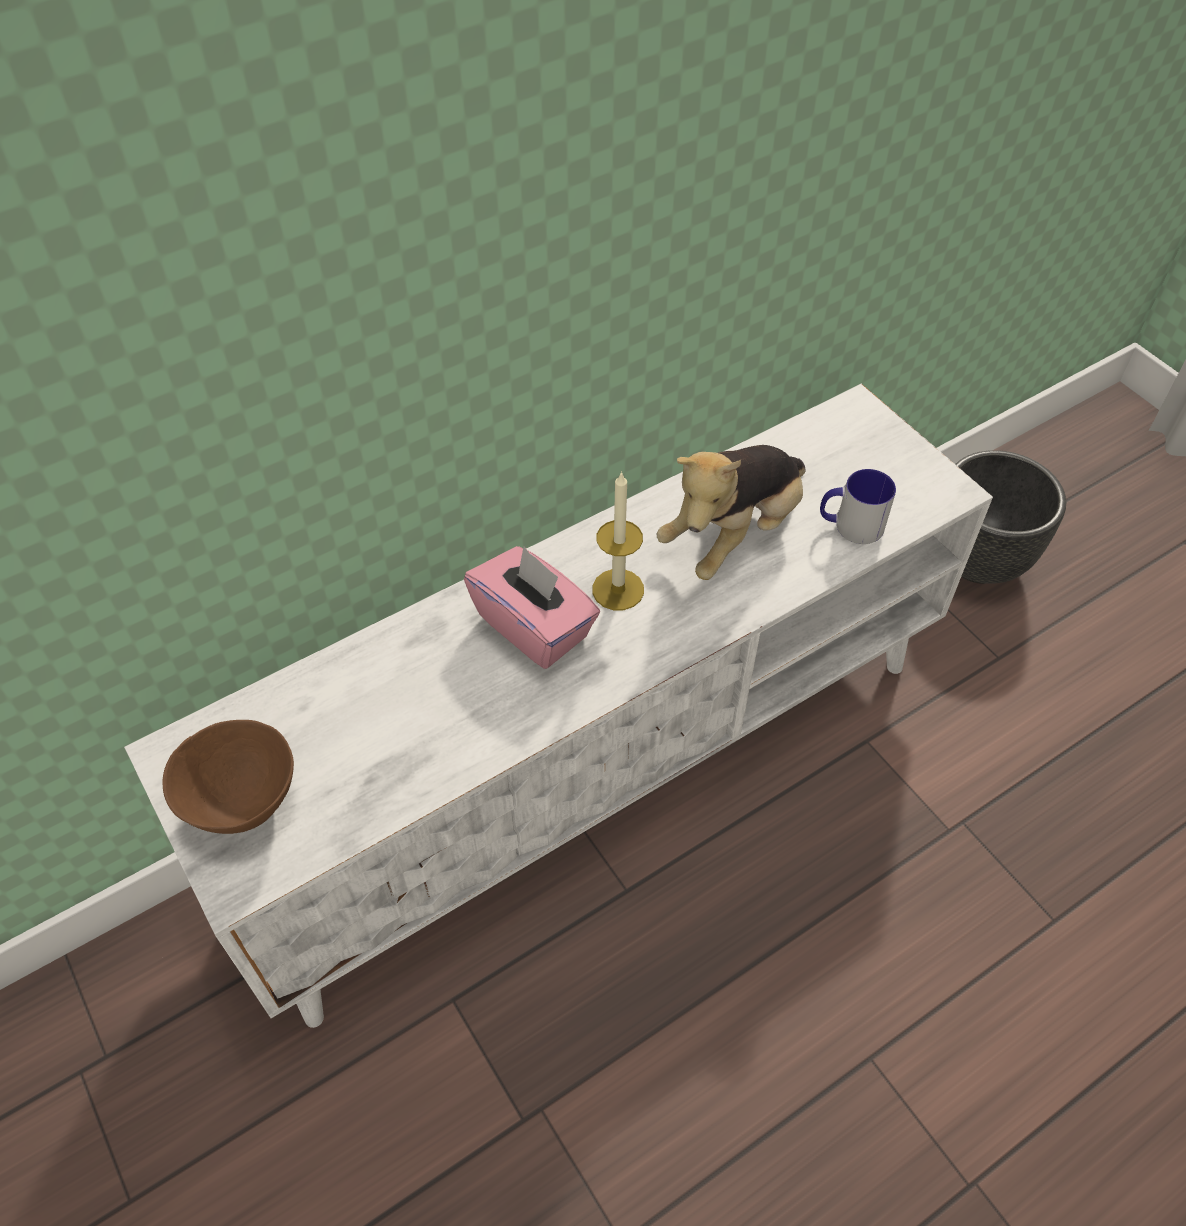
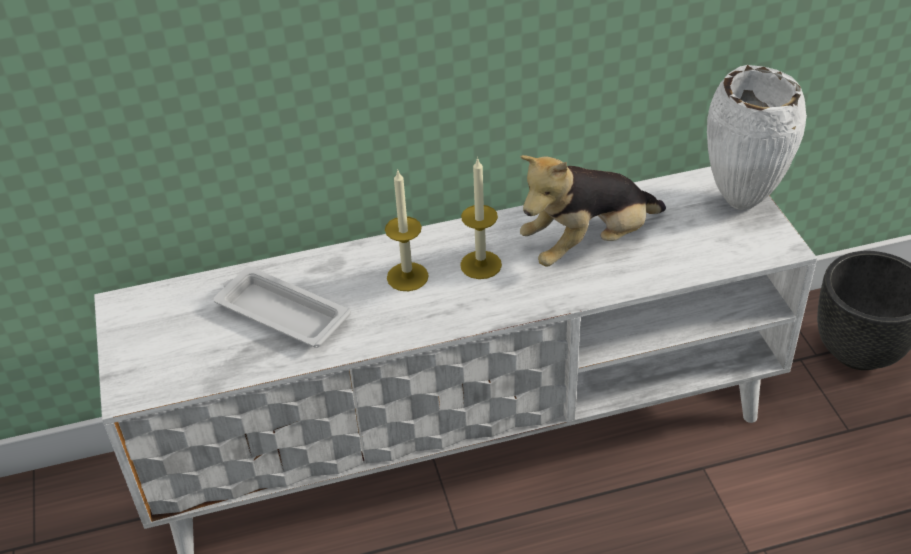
camera: 20 degrees right, 10 degrees down
brown bowl [163,720,294,834] -> none
pink tissue box [464,546,600,669] -> candle [385,169,429,291]
mug [820,469,896,544] -> none
none -> white tray [214,267,351,348]
none -> white vase [707,65,807,210]

